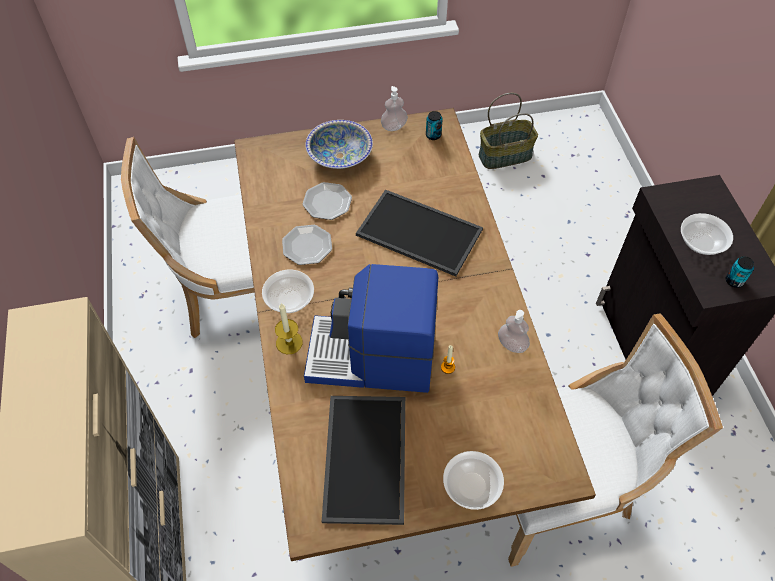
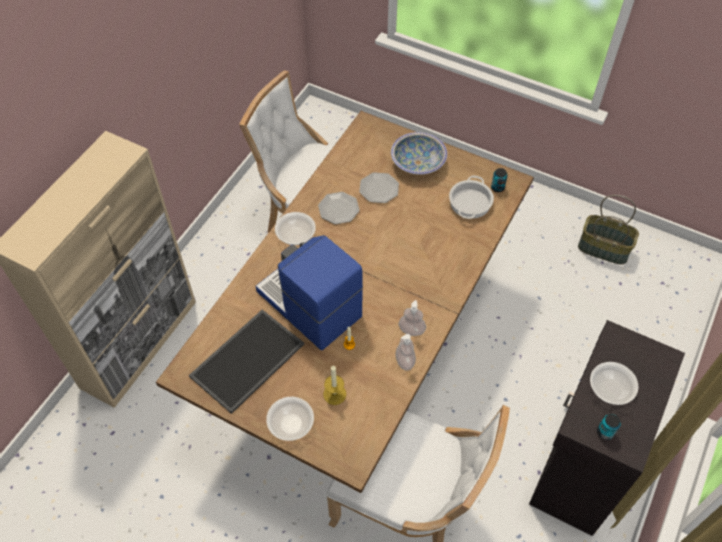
camera: 40 degrees right, 0 degrees up
candle [275,303,303,354] -> candle moved to [323,365,346,405]
tray [356,189,483,277] -> none
soap dispenser [381,86,408,131] -> soap dispenser moved to [398,300,426,336]
none -> cooking pot [449,176,494,219]

